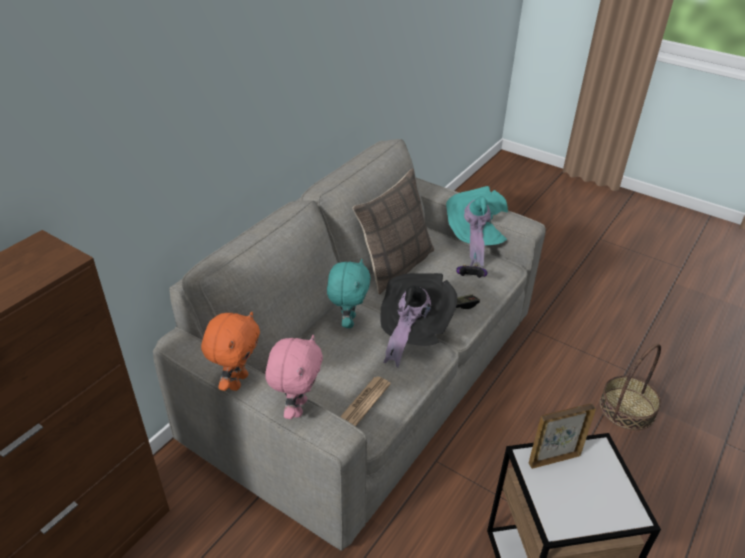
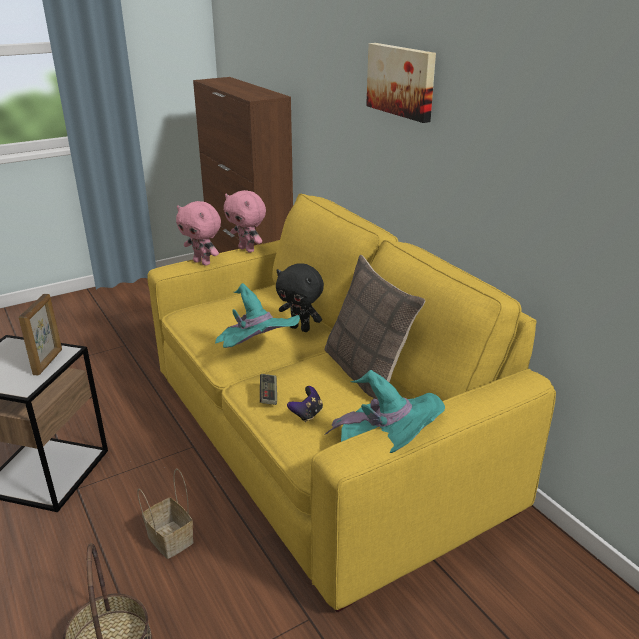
camera: 115 degrees right, 10 degrees down
grey sofa [153,139,546,550] -> yellow sofa [147,194,556,612]
orange plush toy [201,311,260,391] -> pink plush toy [224,190,266,253]
turquoise plush toy [327,259,371,328] -> black plush toy [276,263,324,332]
newspaper [340,377,391,426] -> none
black hat [380,273,457,368] -> turquoise hat [215,283,300,348]
none -> basket [137,468,194,559]
none -> picture [366,43,436,123]

